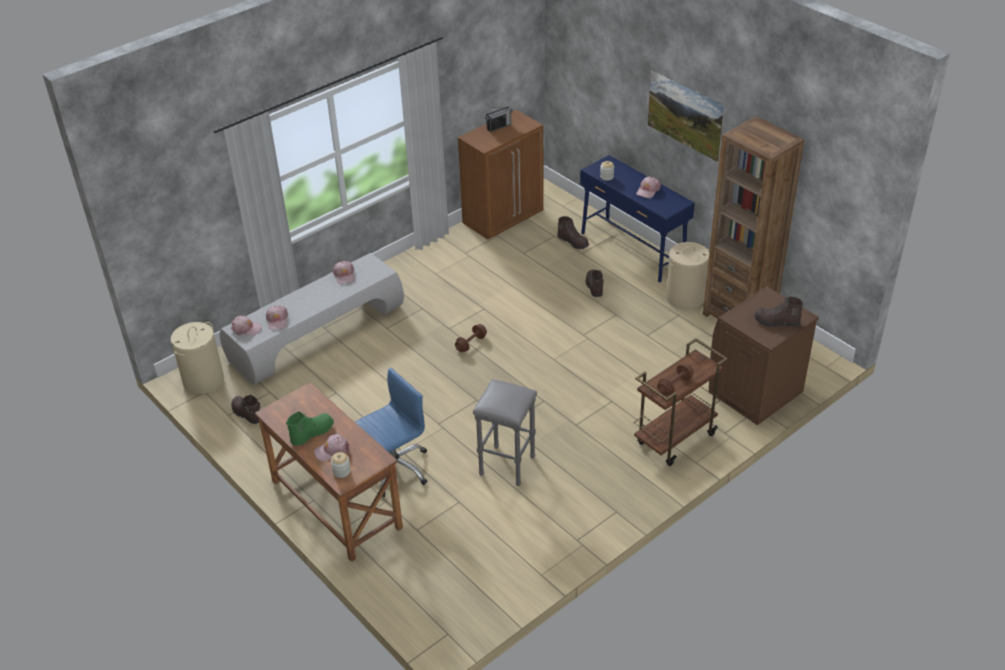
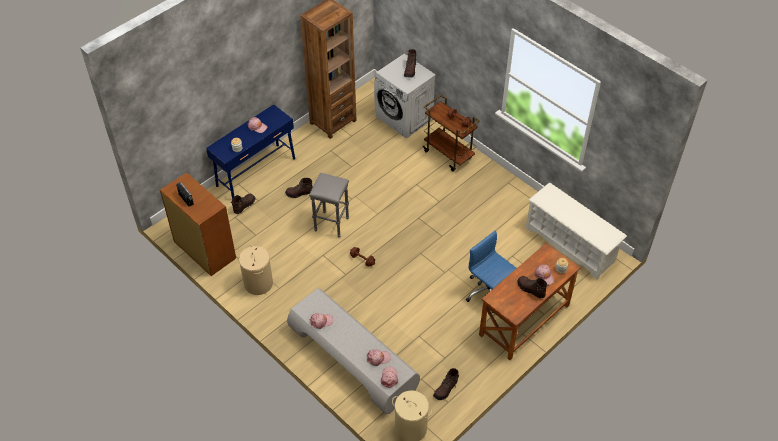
camera: 95 degrees left, 10 degrees up
green boot [286,411,334,446] -> brown boot [517,276,547,299]
grey stool [473,379,537,486] -> grey stool moved to [309,173,349,237]
picture [648,70,724,162] -> none
beige laundry basket [666,242,710,310] -> beige laundry basket moved to [239,245,273,295]
brown washing machine [709,286,819,425] -> white washing machine [374,54,436,138]
none -> white shoe rack [526,183,627,280]

